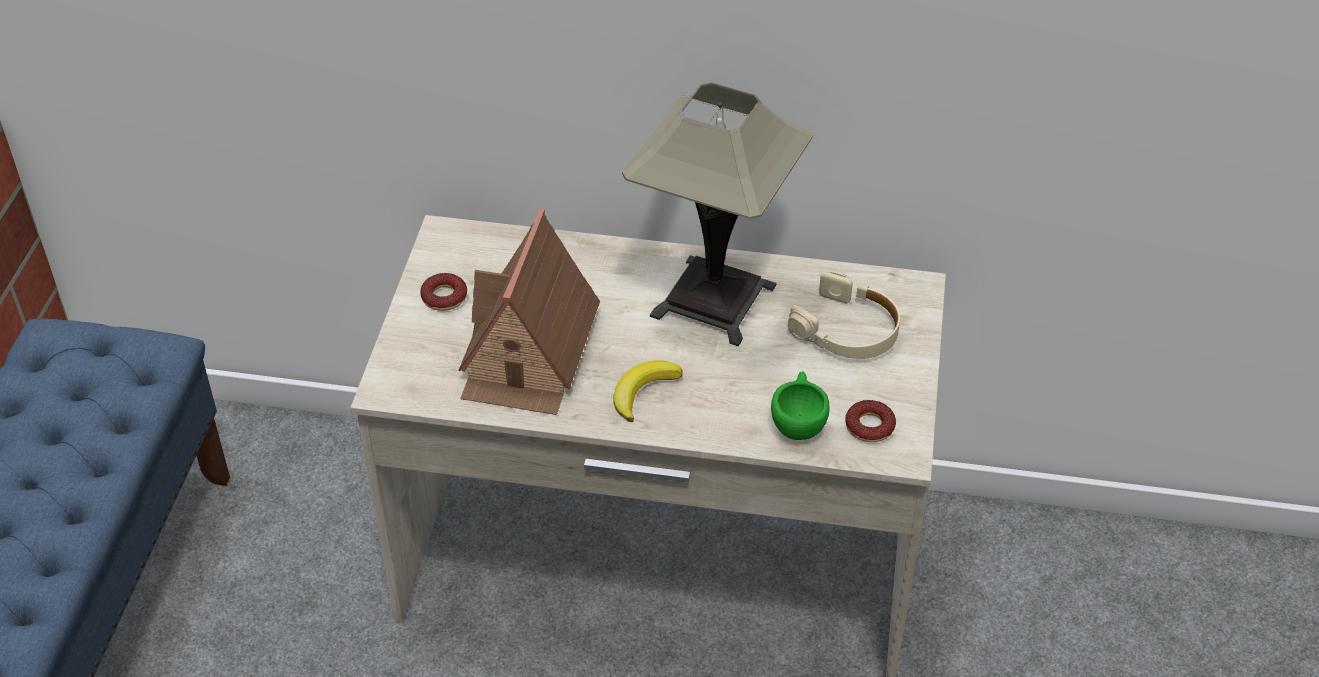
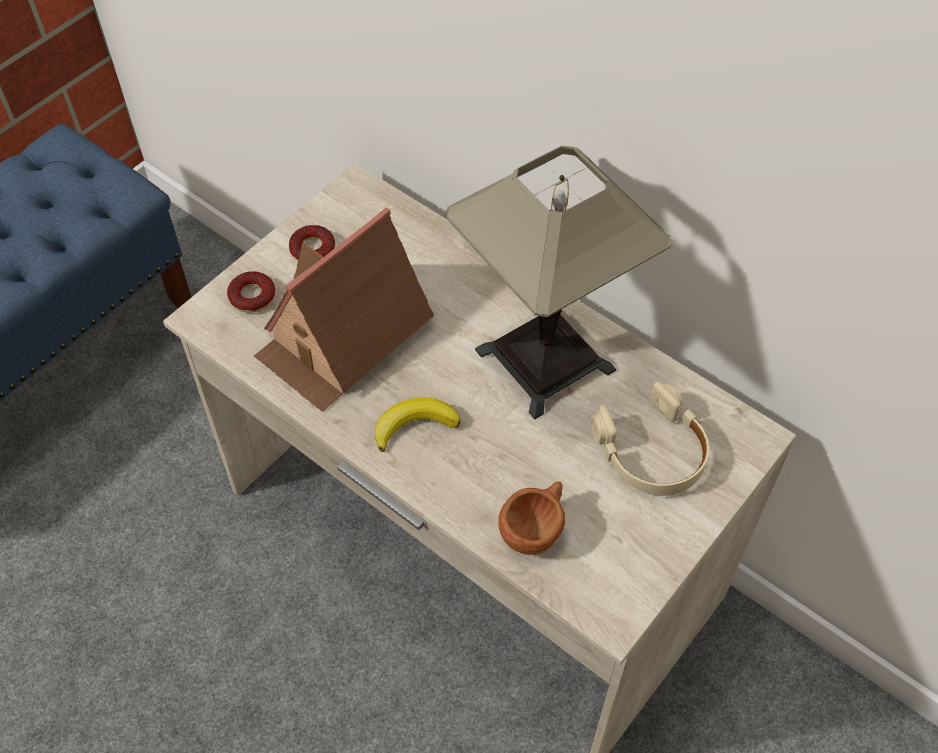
camera: 30 degrees right, 10 degrees up
green cup [771,371,830,440] -> brown cup [498,482,565,555]
donut [845,400,896,442] -> donut moved to [227,271,275,313]

